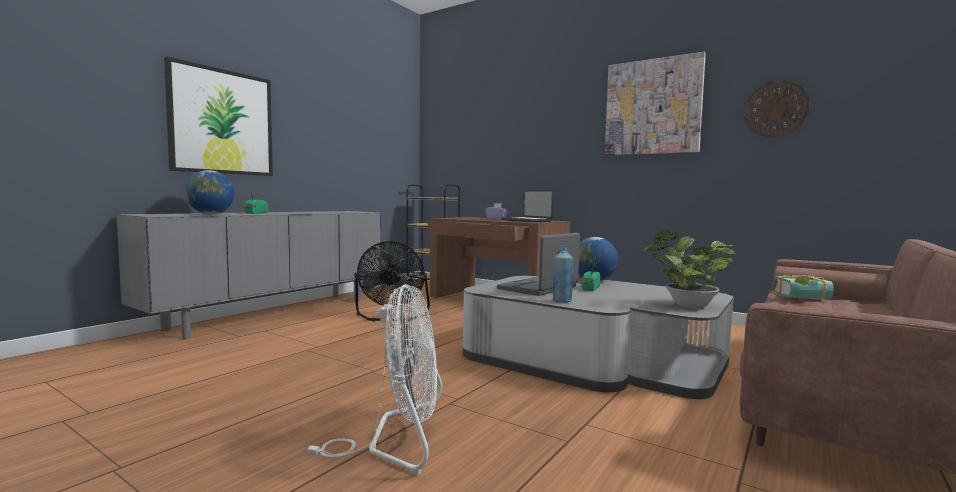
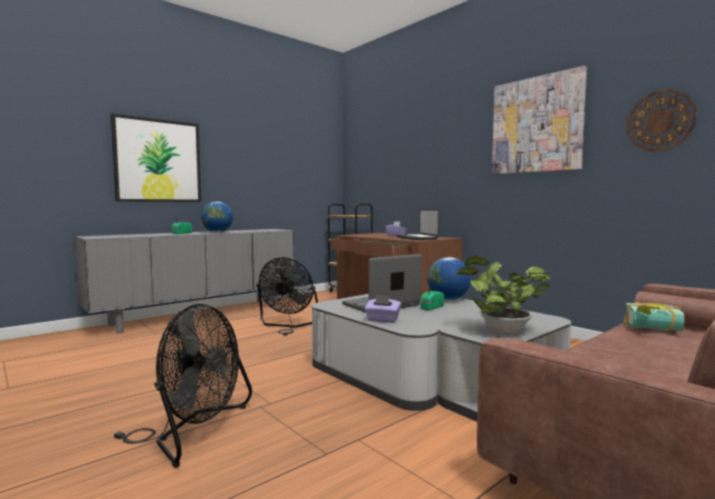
camera: 15 degrees right, 0 degrees up
globe [184,170,235,214] -> globe moved to [201,201,233,233]
white fan [307,284,442,476] -> black fan [114,304,252,468]
blue bottle [553,246,573,303] -> purple tissue box [365,295,401,323]

